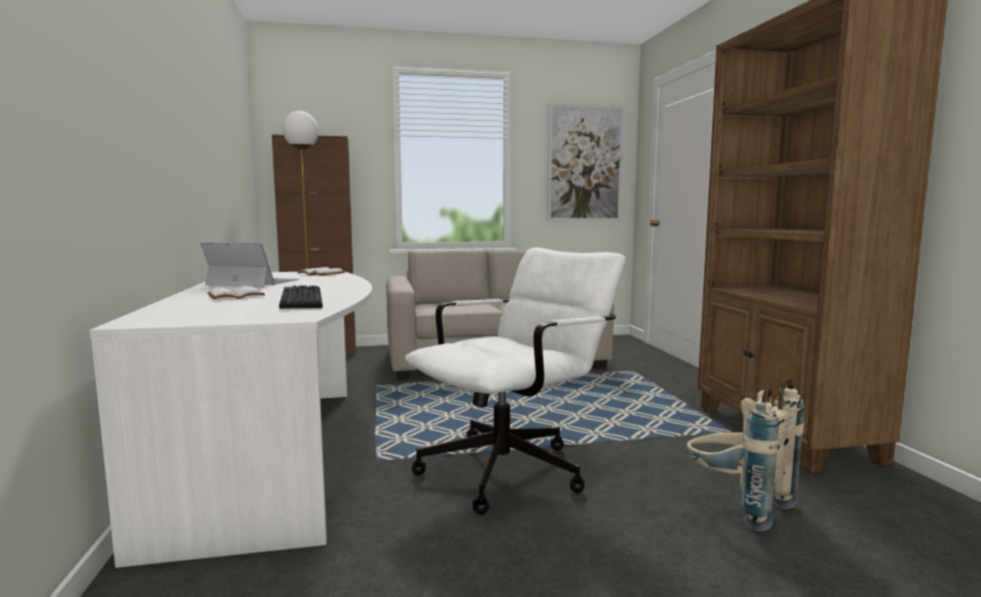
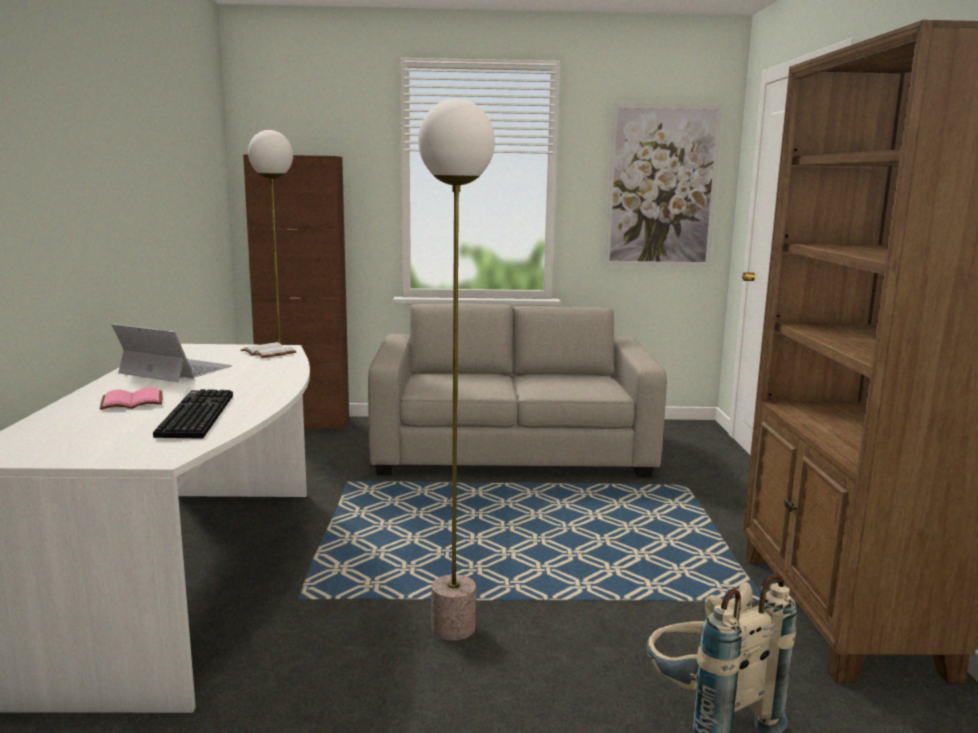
camera: 10 degrees right, 5 degrees up
white book [207,286,265,299] -> pink book [100,387,162,410]
white office chair [405,248,626,515] -> floor lamp [418,98,495,641]

